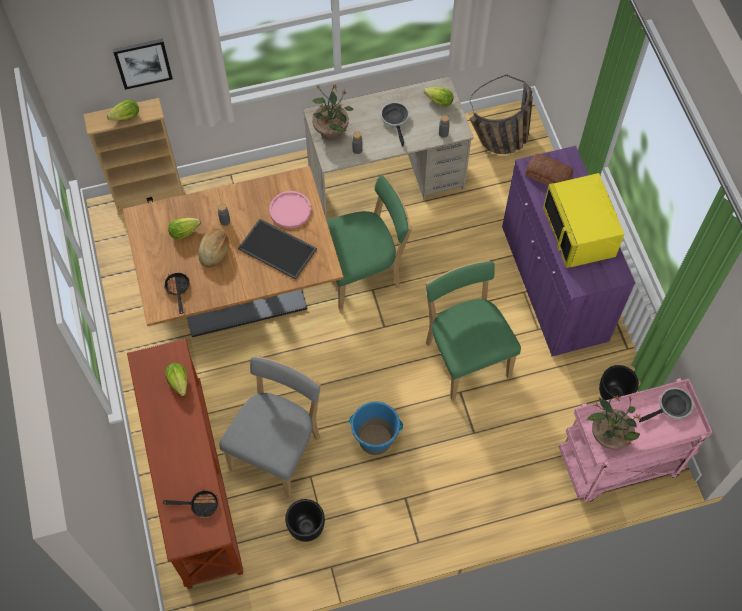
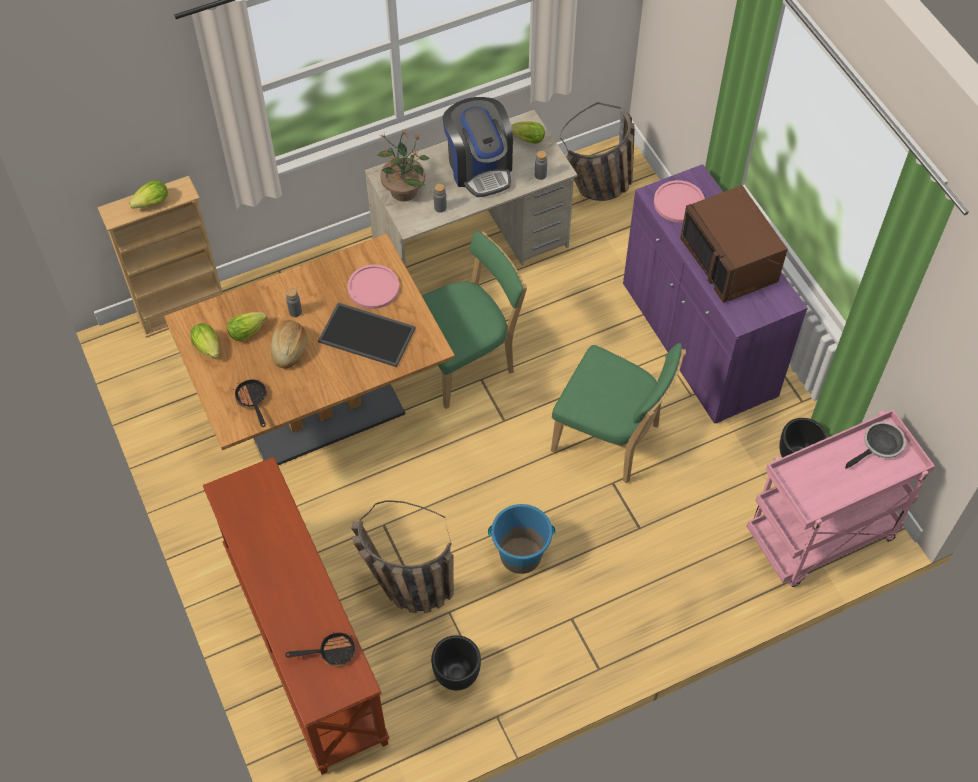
camera: 10 degrees left, 5 degrees down
picture [113,39,173,90] -> none
lettuce [165,363,187,396] -> lettuce moved to [191,323,219,359]
grey chair [219,355,321,498] -> basket [351,501,454,613]
frying pan [380,102,410,147] -> coffee machine [442,97,513,197]
green chair [426,260,521,400] -> green chair turned 150 degrees clockwise [551,343,686,484]
bread [525,154,573,186] -> pink plate [654,180,705,223]
yellow microwave [543,173,625,268] -> brown microwave [680,185,788,303]
potted plant [587,395,643,450] -> none

